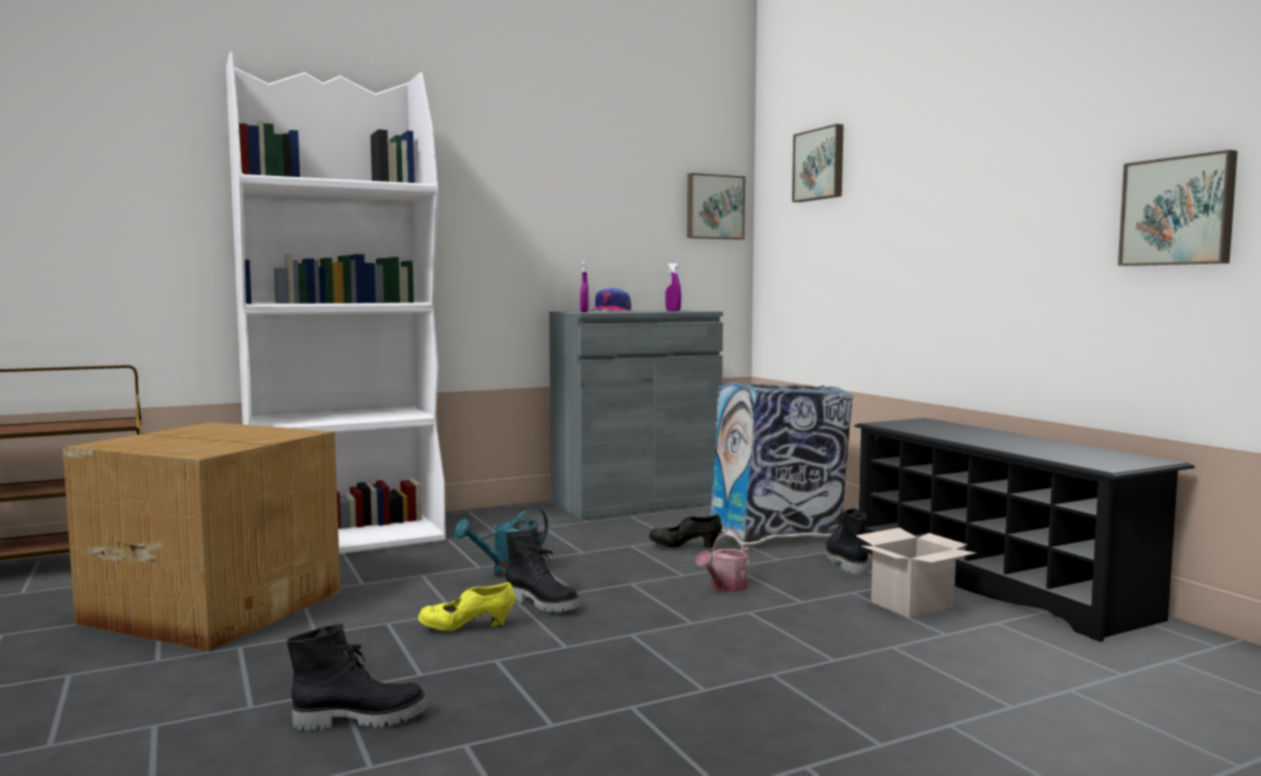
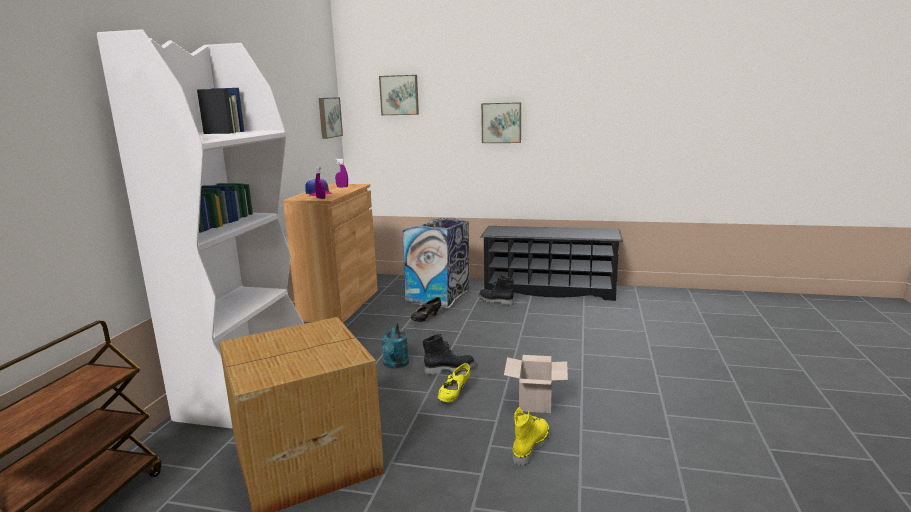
camera: 50 degrees left, 10 degrees up
black boot [287,624,428,731] -> yellow boot [513,407,549,467]
grey cabinet [549,310,723,519] -> brown cabinet [283,184,378,323]
watering can [696,533,751,592] -> none
cardboard box [856,528,976,618] -> cardboard box moved to [504,355,568,413]
picture [1118,150,1237,266] -> picture moved to [481,102,521,143]

